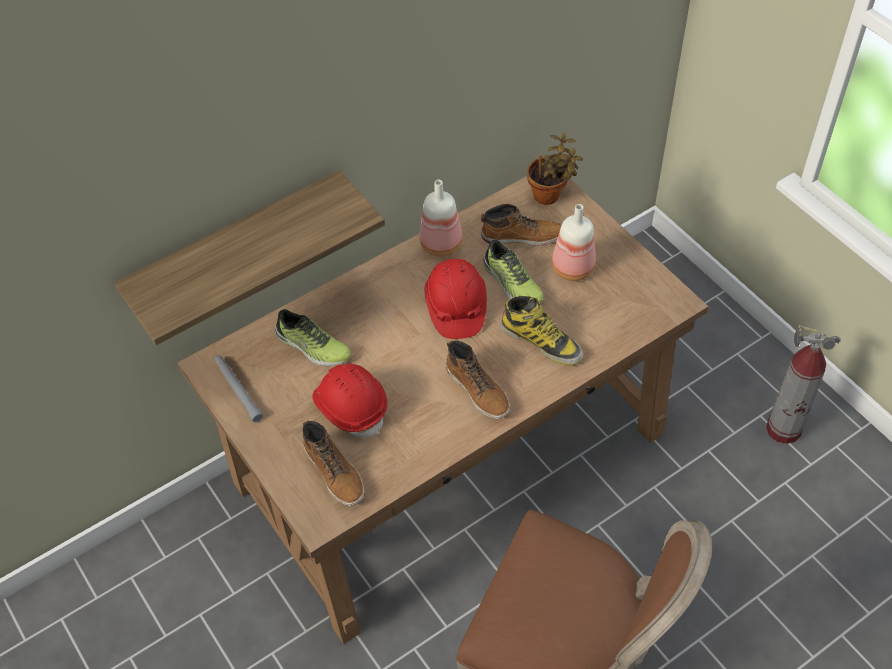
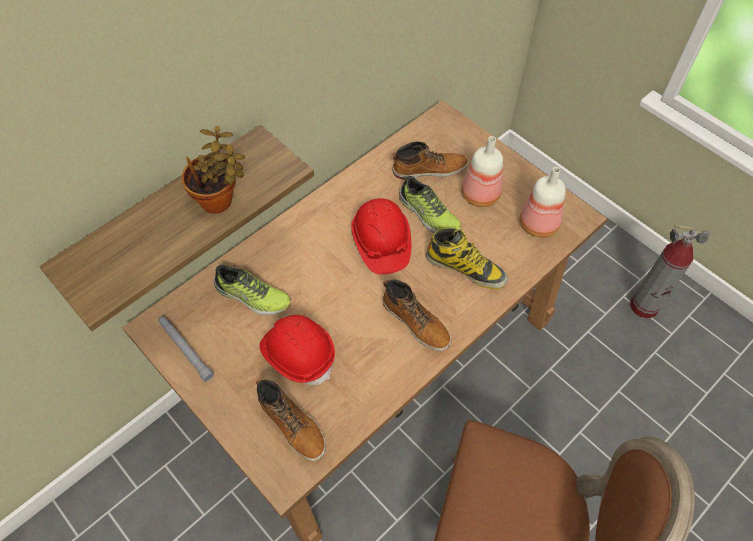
camera: 10 degrees left, 5 degrees up
bottle [420,180,463,257] -> bottle moved to [520,167,566,237]
potted plant [527,133,583,205] -> potted plant moved to [182,126,245,214]

